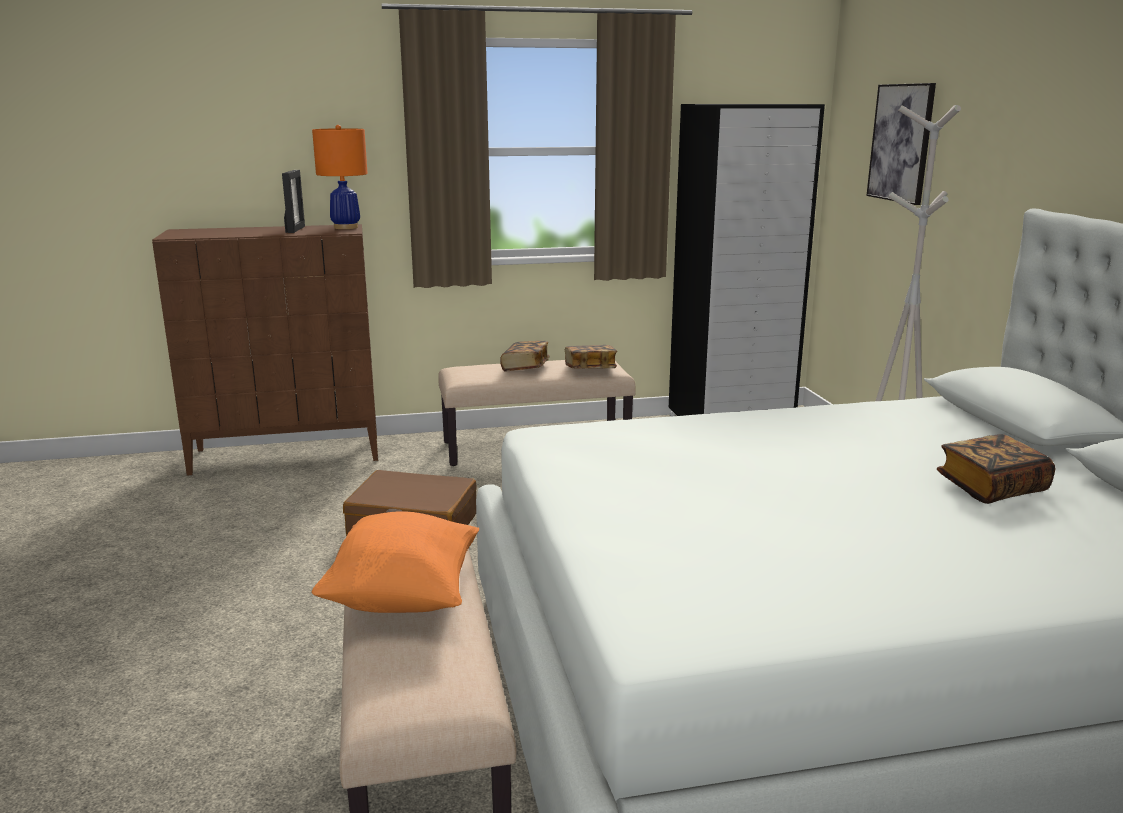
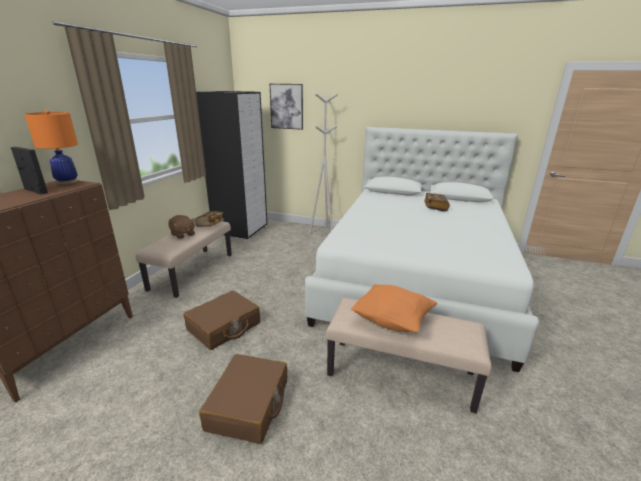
camera: 60 degrees left, 5 degrees up
book [500,341,550,371] -> brown plush toy [169,215,195,239]
none -> brown suitcase [199,354,287,444]

